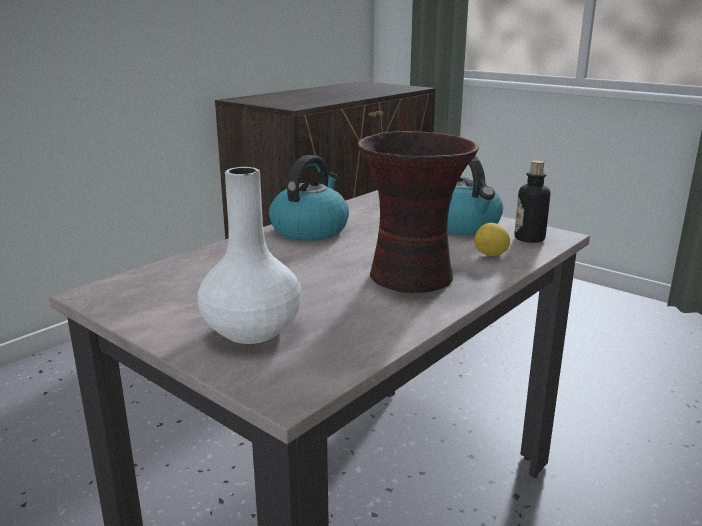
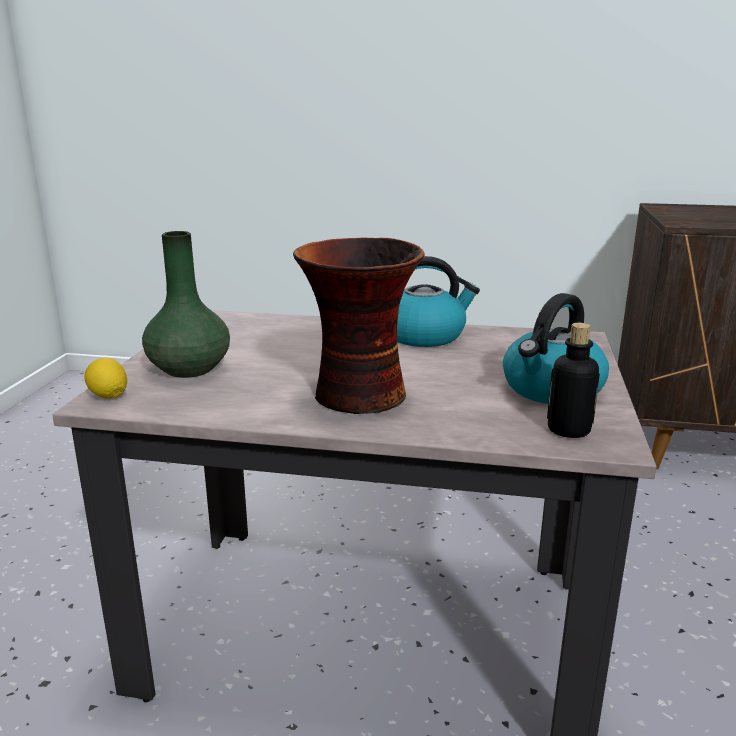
camera: 60 degrees right, 0 degrees up
white vase [197,167,302,344] -> green vase [142,231,230,378]
lemon [475,223,510,256] -> lemon moved to [85,358,127,399]

